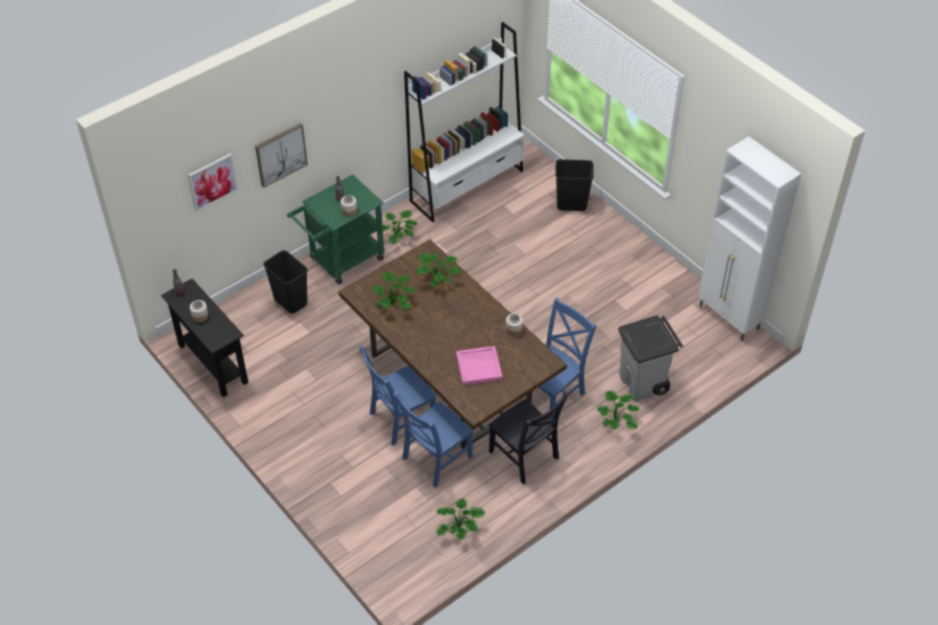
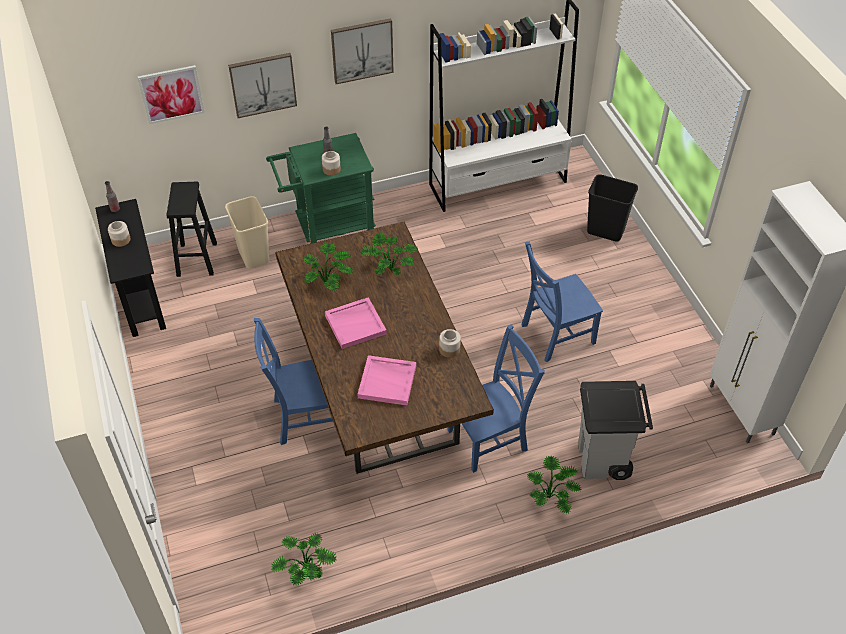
camera: 20 degrees right, 0 degrees up
black trash can [263,250,308,314] -> beige trash can [225,196,269,269]
potted plant [382,209,418,245] -> none
blue chair [393,392,474,487] -> blue chair moved to [522,242,603,362]
black chair [489,392,569,484] -> none
none -> black stool [167,182,217,277]
none -> pink tray [325,297,387,349]
none -> picture [331,18,394,84]

